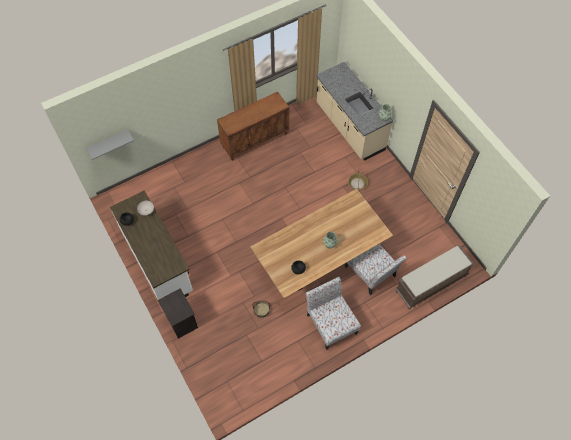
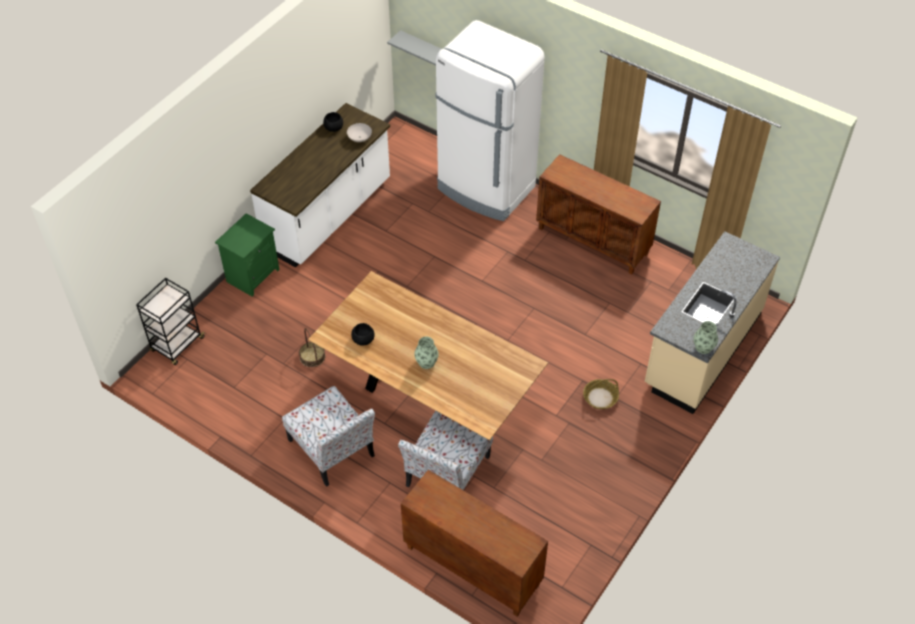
camera: 65 degrees right, 10 degrees down
black nightstand [158,288,198,339] -> green nightstand [215,213,280,296]
chair [306,277,361,350] -> chair turned 105 degrees clockwise [282,386,375,486]
brown bench [395,245,475,309] -> brown cabinet [401,470,548,617]
none -> black cart [136,278,205,365]
none -> white fridge [435,20,544,221]

